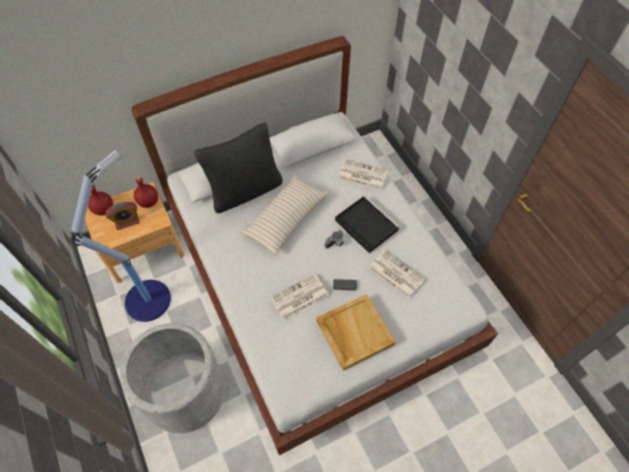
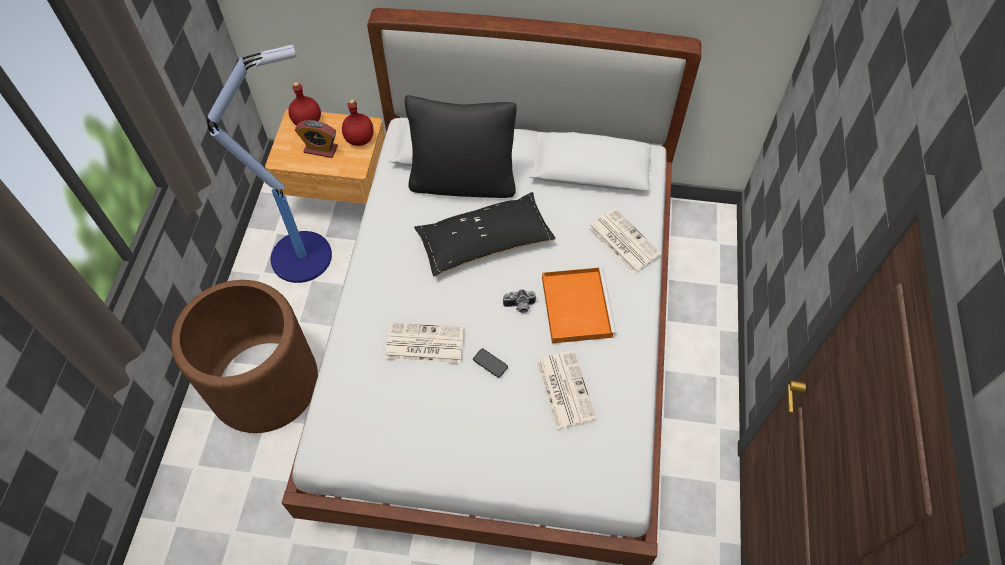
camera: 35 degrees right, 0 degrees up
grey planter [120,323,225,433] -> brown planter [171,280,318,433]
beige pillow [241,174,328,255] -> black pillow [414,192,556,276]
beige tray [316,294,396,371] -> none
black tray [335,195,400,253] -> orange tray [542,267,616,343]

